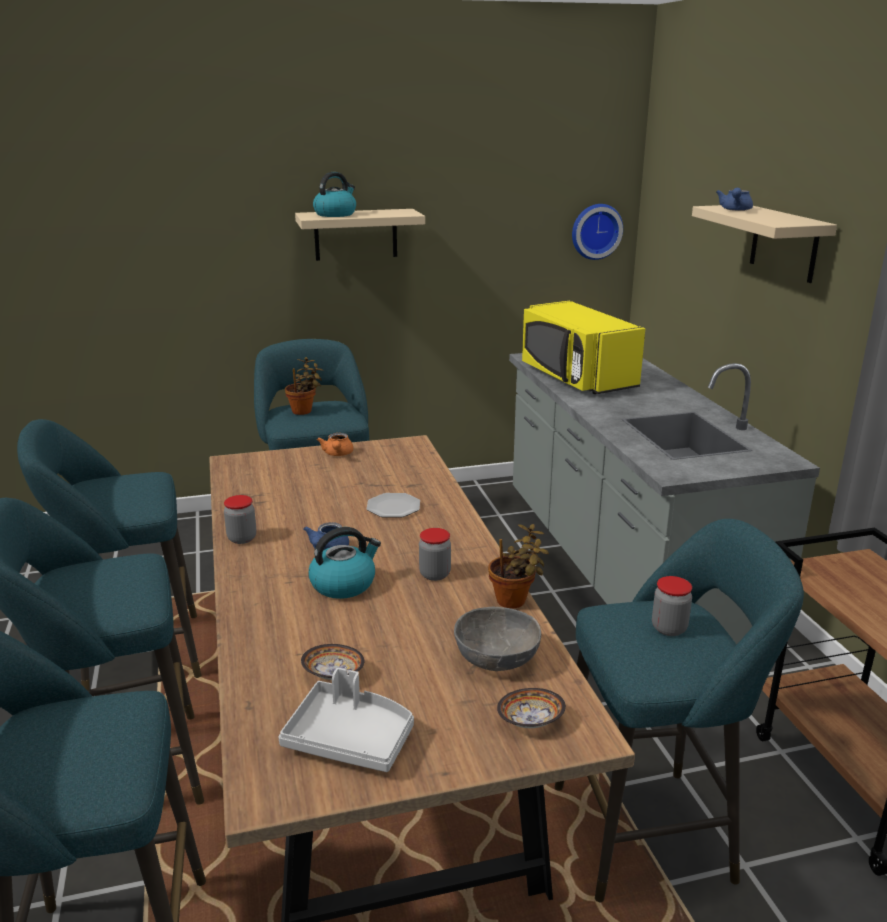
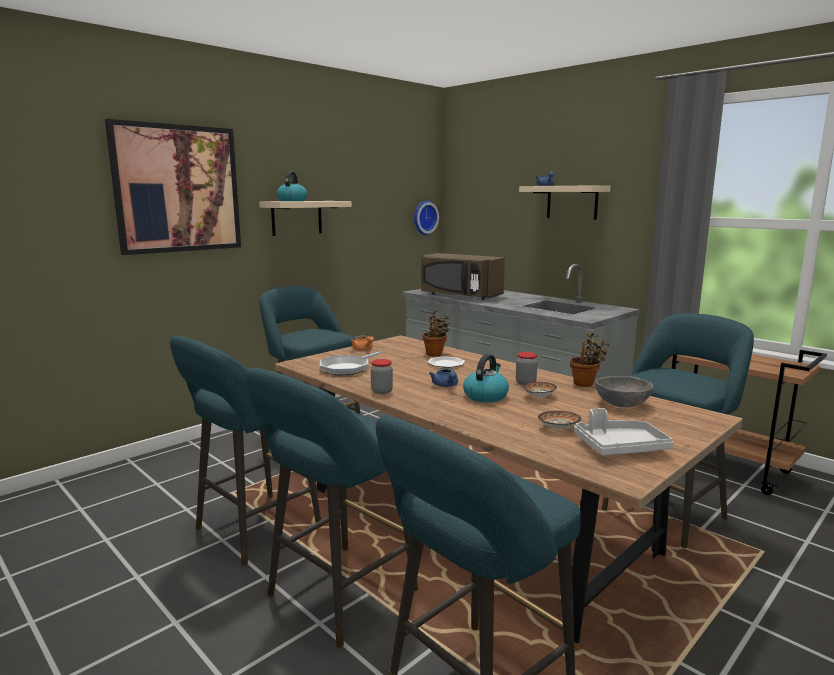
camera: 30 degrees left, 10 degrees down
potted plant [285,357,324,415] -> potted plant moved to [422,310,451,356]
bowl [497,688,566,728] -> bowl moved to [523,382,557,398]
yellow microwave [522,301,645,394] -> brown microwave [421,253,505,300]
jar [652,576,692,636] -> none
none -> picture [105,119,241,255]
none -> frying pan [320,351,382,375]

